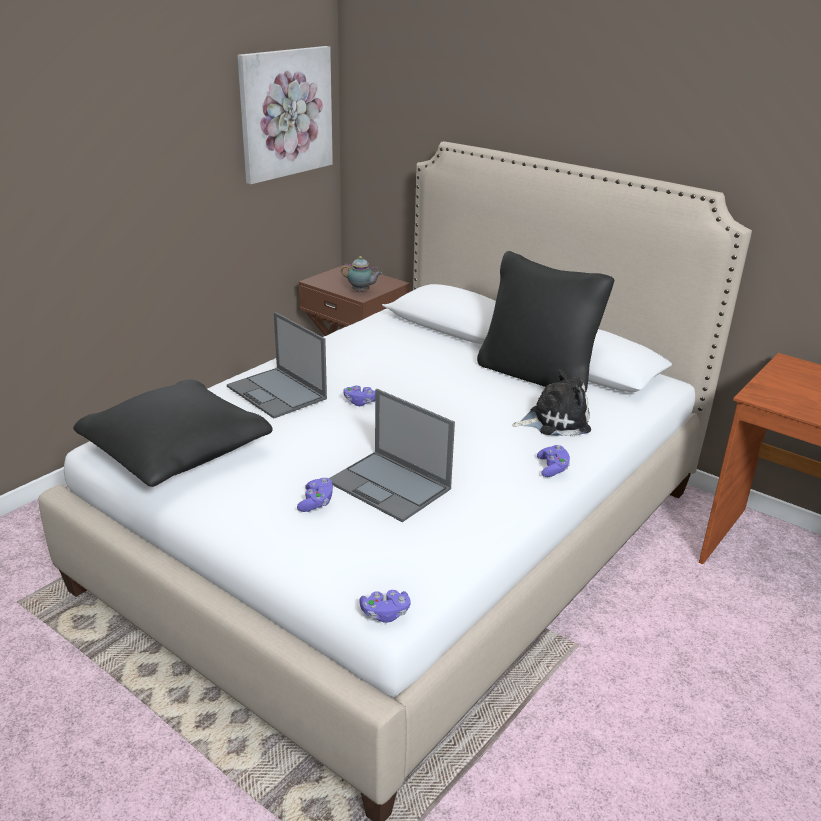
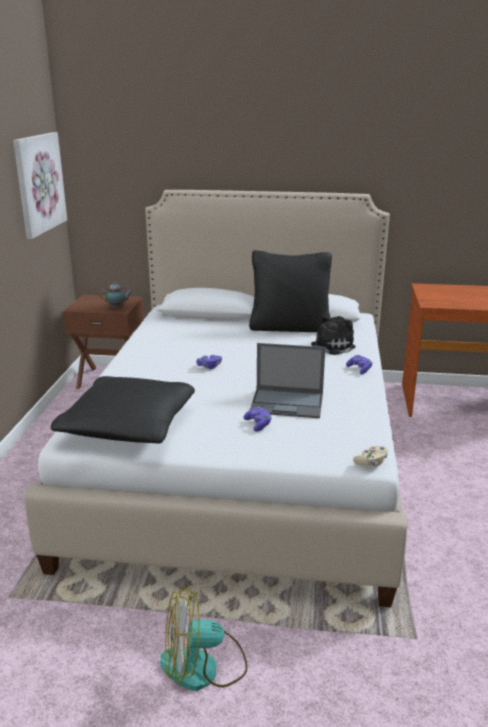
camera: 30 degrees left, 5 degrees down
laptop [227,312,327,419] -> none
purple game controller [359,590,411,623] -> beige game controller [353,446,388,467]
none -> fan [160,586,248,691]

